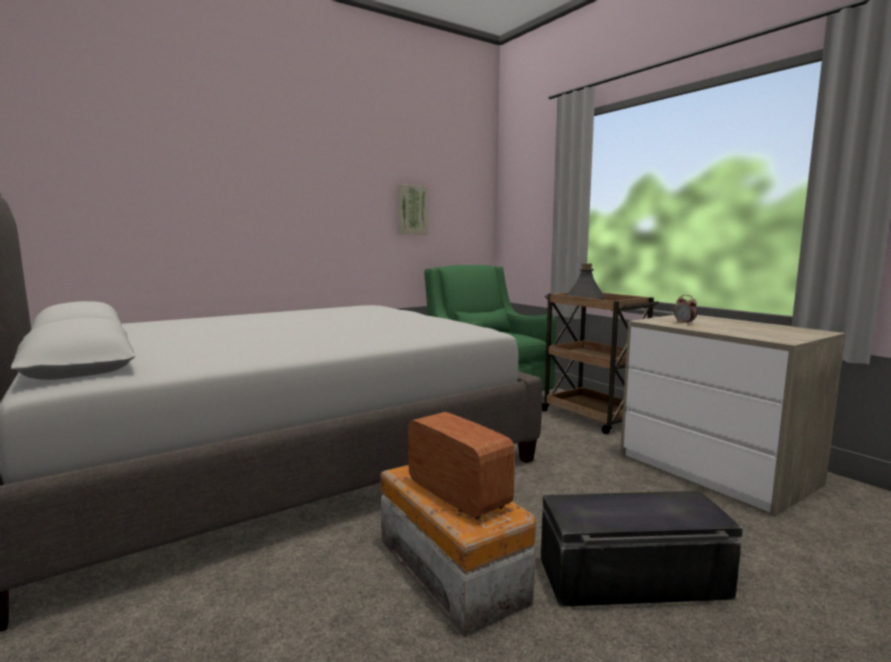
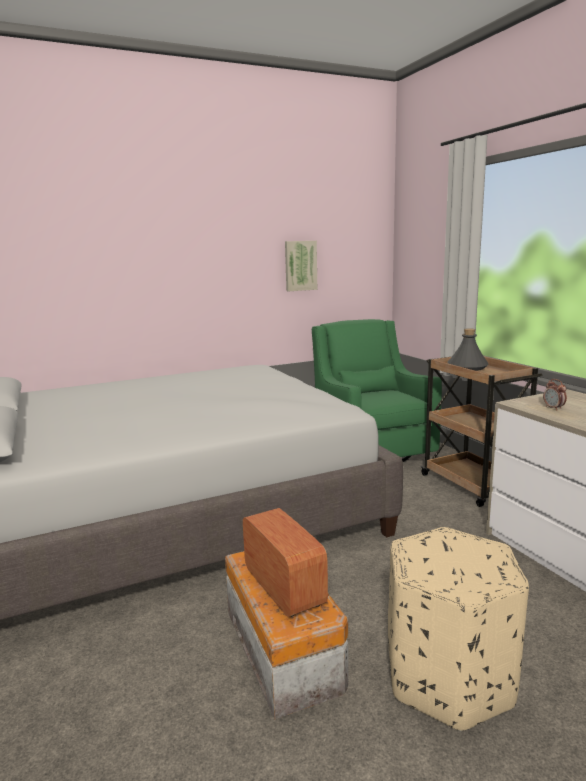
camera: 10 degrees right, 5 degrees up
black storage box [541,491,743,607] -> beige ottoman [388,527,529,731]

